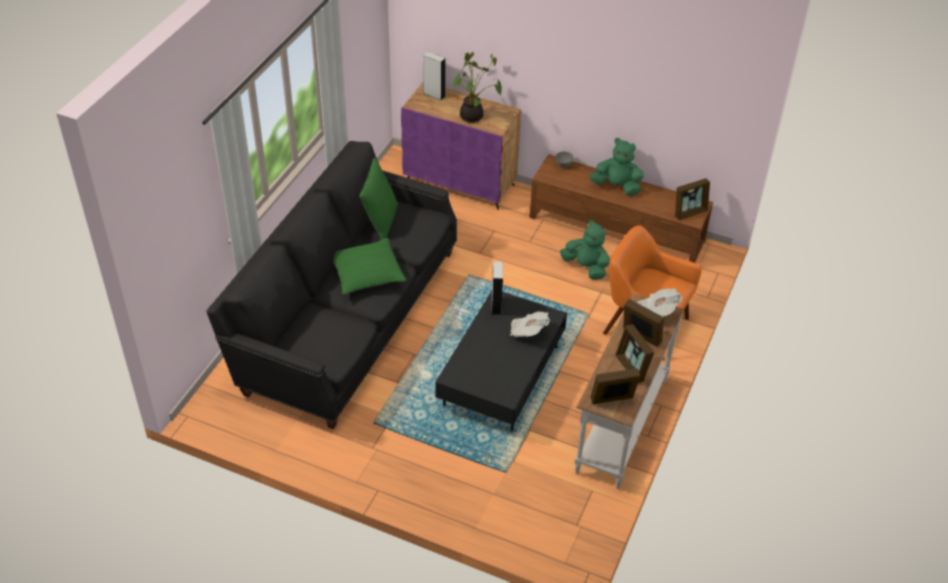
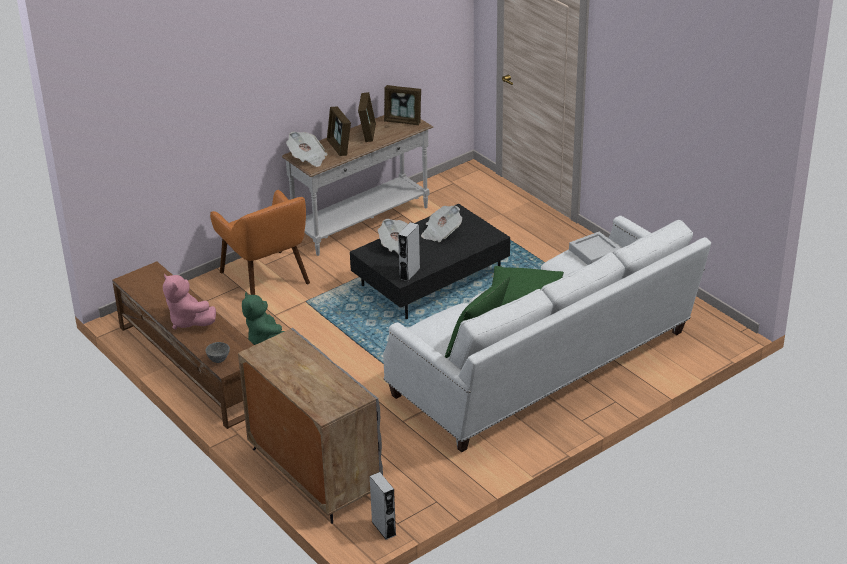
camera: 150 degrees left, 10 degrees down
black sofa [206,141,457,429] -> white sofa [383,216,711,452]
purple cabinet [401,82,521,210] -> grey cabinet [238,328,383,524]
grey speaker [423,51,446,100] -> grey speaker moved to [370,472,396,540]
potted plant [452,52,502,123] -> none
green plush toy [590,138,644,196] -> pink plush toy [163,273,216,329]
picture frame [675,178,710,220] -> none
none -> newspaper [421,206,462,242]
none -> grey tray [569,232,620,265]

